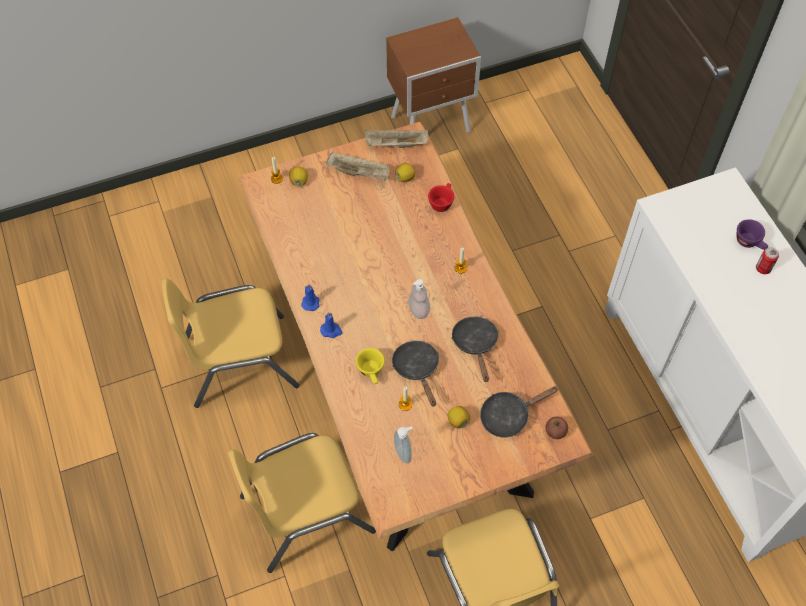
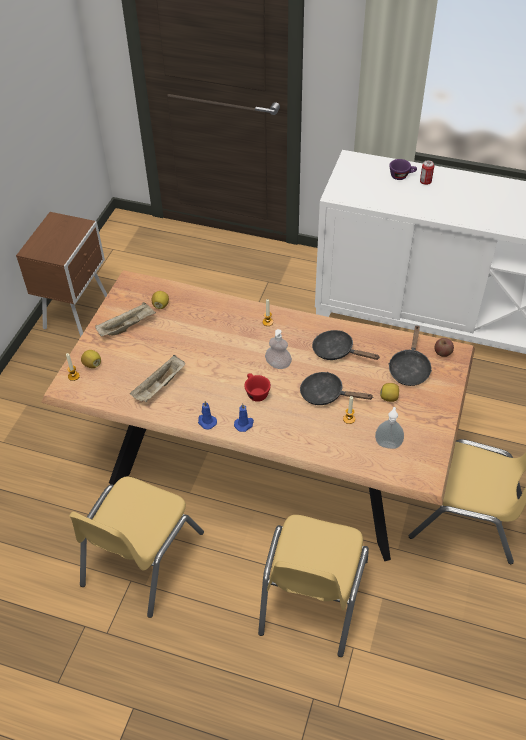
camera: 50 degrees left, 10 degrees down
yellow cup [356,348,385,384] -> none
beige tray [365,130,428,148] -> beige tray moved to [130,355,185,402]
red cup [428,183,454,212] -> red cup moved to [244,373,271,402]

